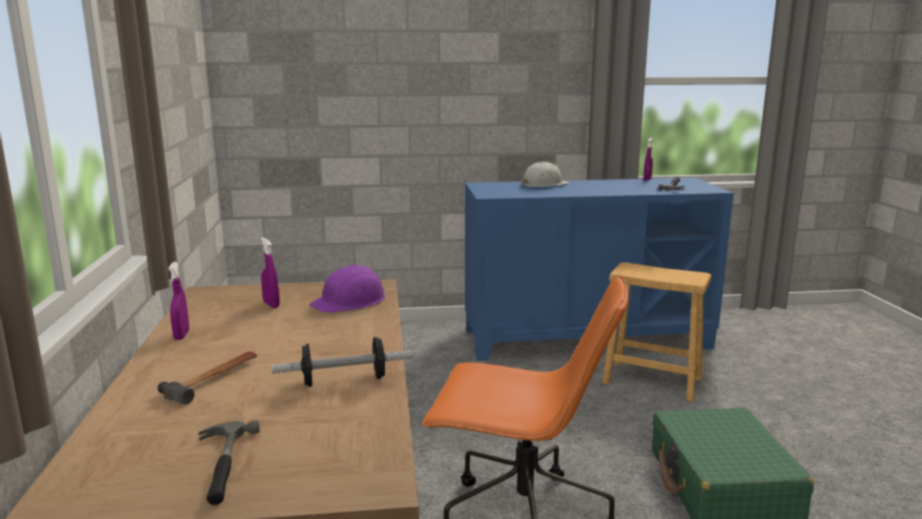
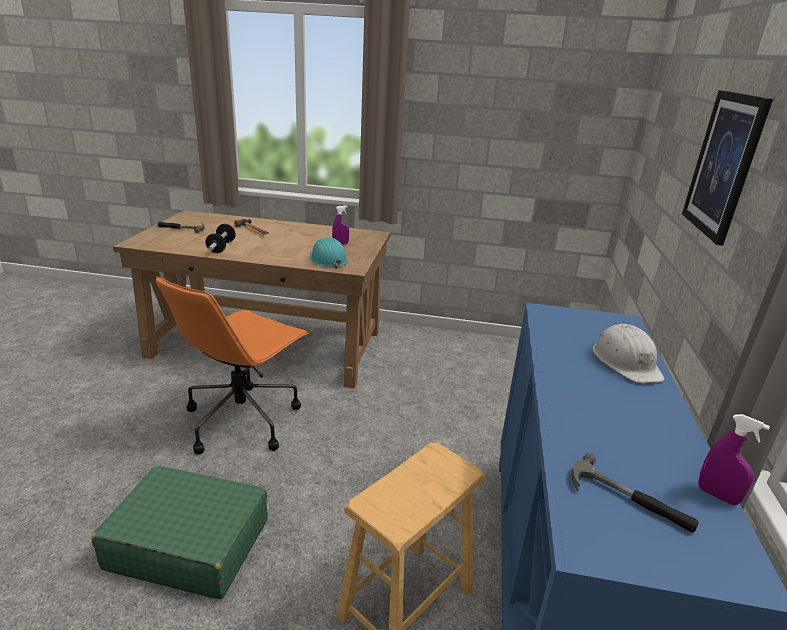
camera: 105 degrees right, 10 degrees up
purple spray bottle [168,262,189,340] -> none
purple hard hat [310,264,385,313] -> turquoise hard hat [310,237,348,269]
none -> picture [682,90,773,246]

